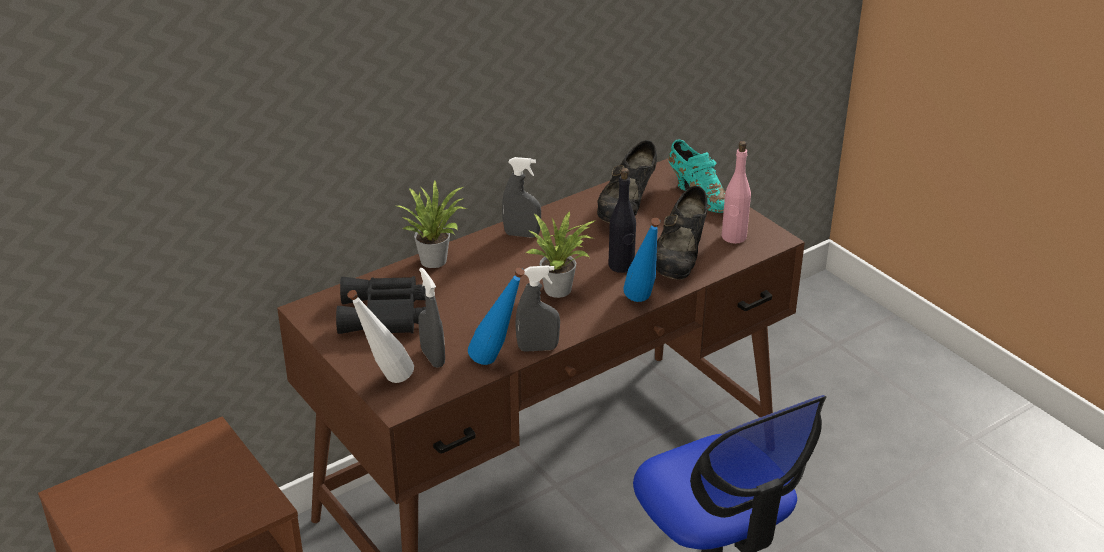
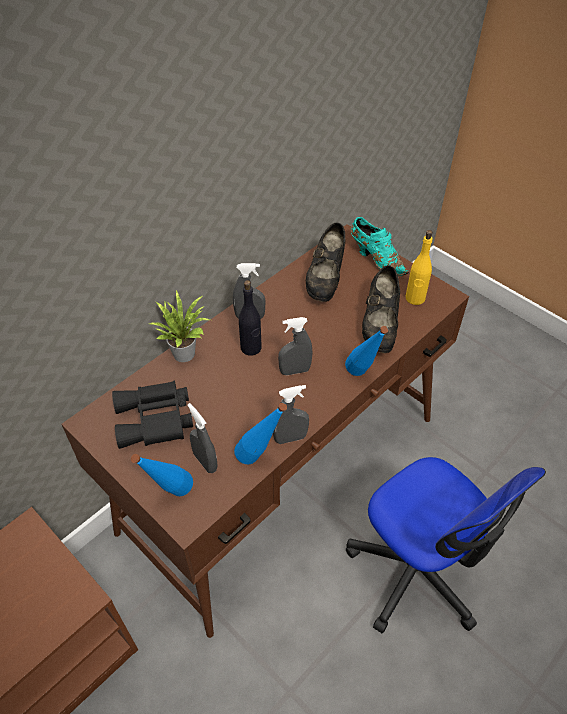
camera: 10 degrees left, 15 degrees up
white bottle [347,290,414,383] -> blue bottle [131,454,193,496]
potted plant [526,211,596,298] -> grey spray bottle [278,317,313,375]
black bottle [608,168,636,273] -> black bottle moved to [239,280,262,356]
pink bottle [722,141,751,244] -> yellow bottle [406,230,433,305]

